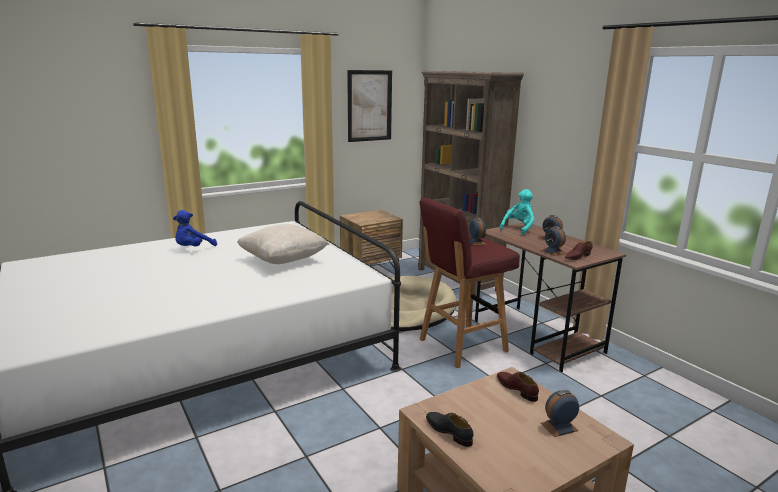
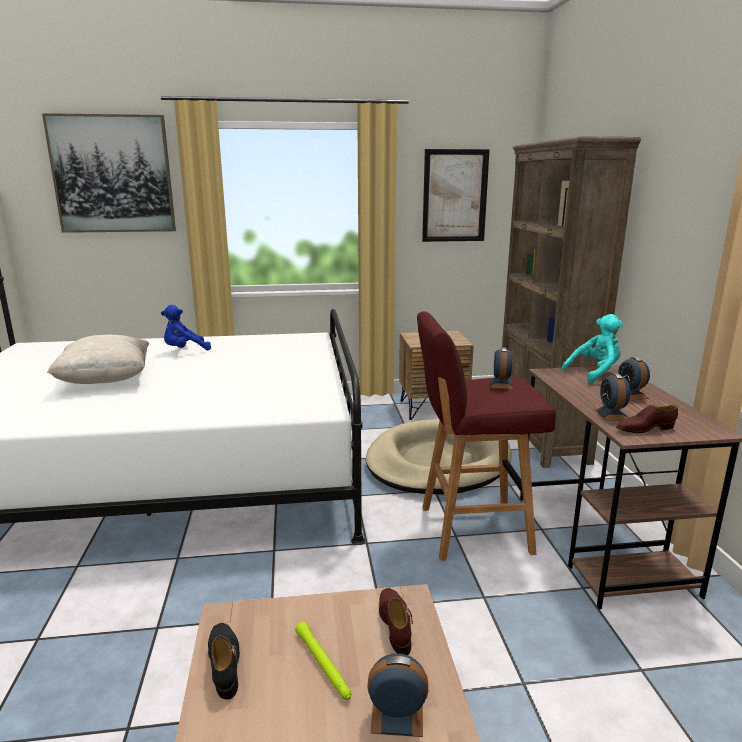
camera: 25 degrees right, 0 degrees up
beige pillow [237,224,329,264] -> beige pillow moved to [47,335,149,384]
none -> picture [42,113,176,233]
none -> green flashlight [295,622,351,700]

